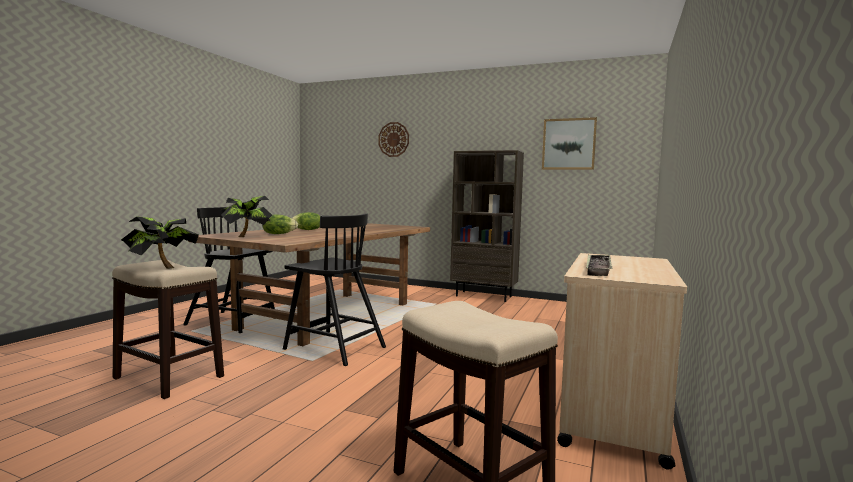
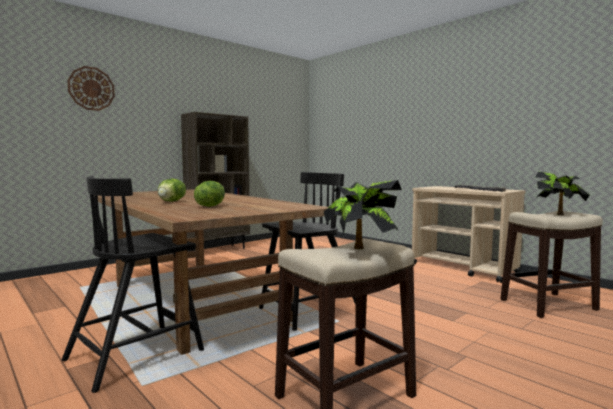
camera: 65 degrees left, 0 degrees up
potted plant [221,196,272,237] -> potted plant moved to [536,172,590,215]
picture [542,117,597,170] -> none

